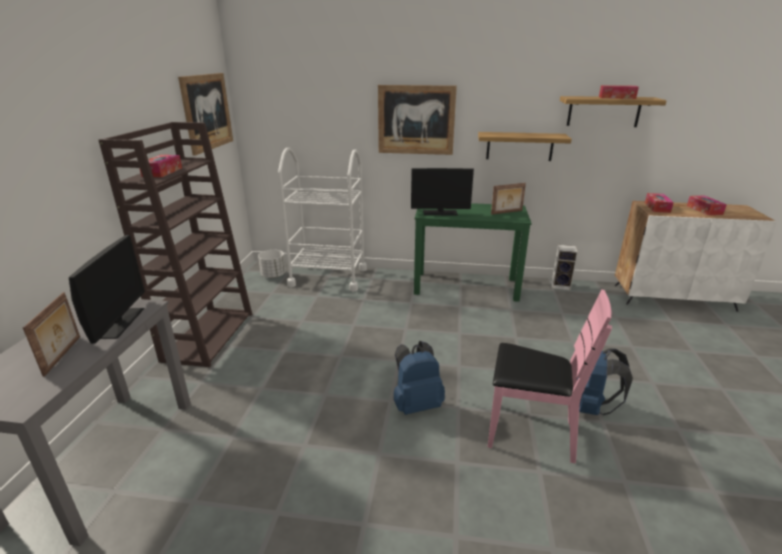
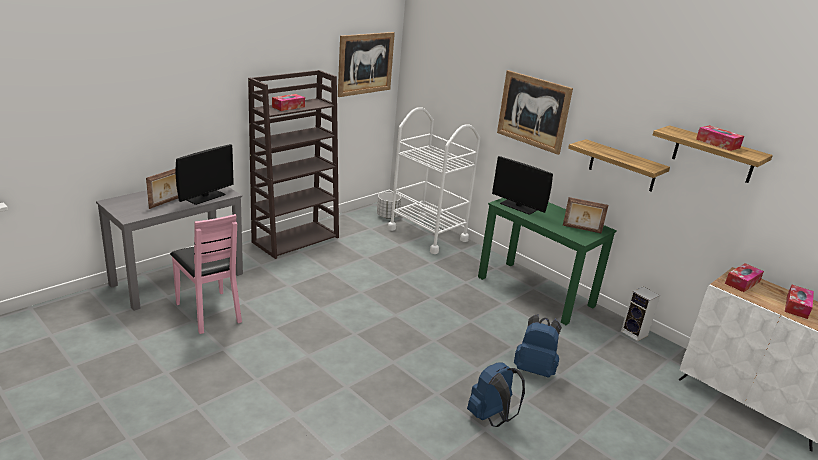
camera: 35 degrees right, 0 degrees up
blue backpack [394,341,445,415] -> blue backpack moved to [514,314,562,378]
pink chair [488,289,612,464] -> pink chair moved to [170,214,242,334]

